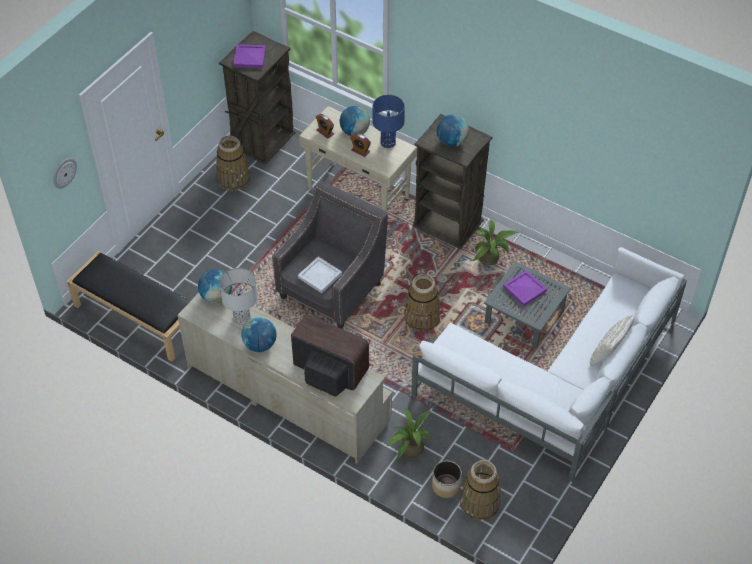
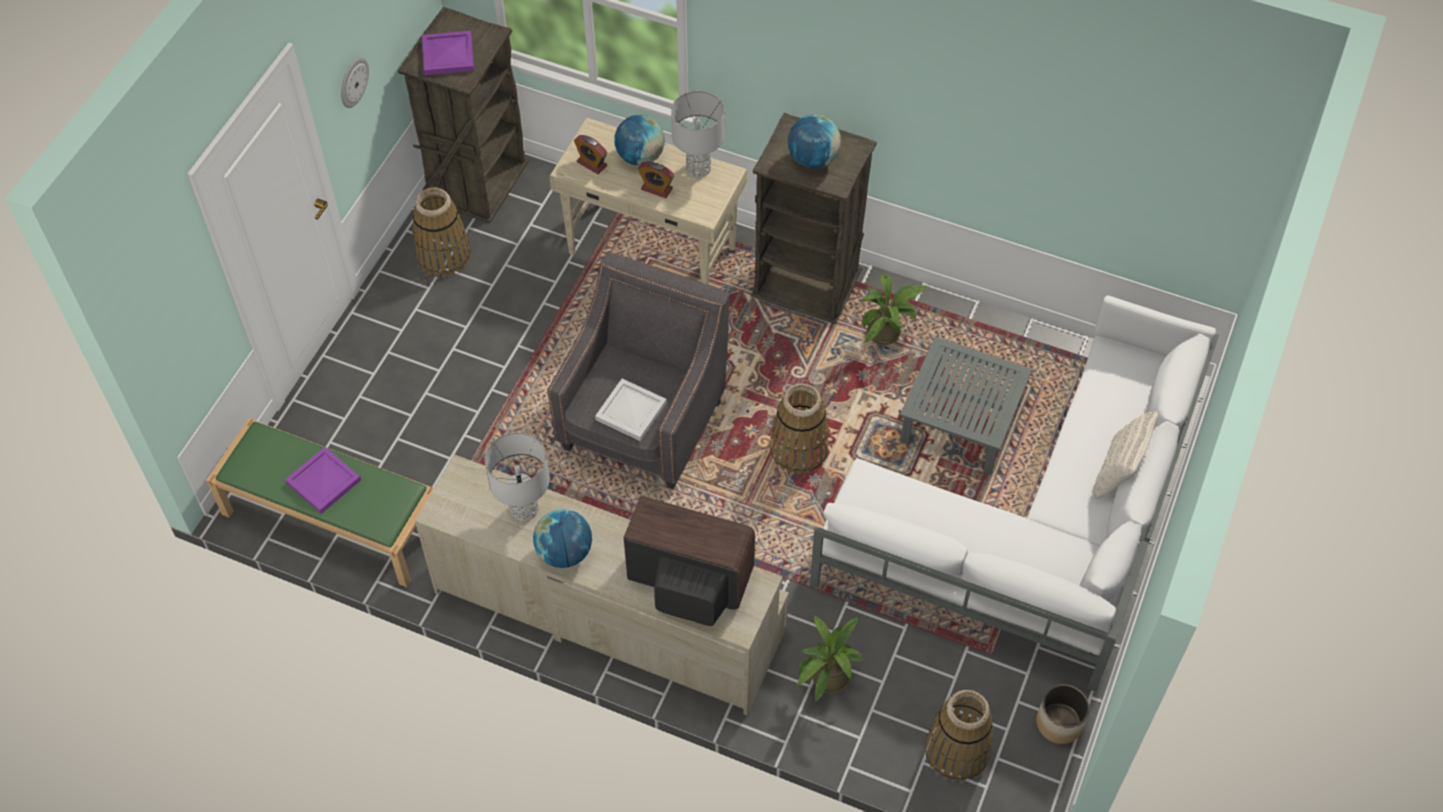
camera: 10 degrees left, 5 degrees up
wall clock [53,158,77,189] -> wall clock moved to [341,57,369,108]
black bench [67,251,190,362] -> green bench [206,418,434,587]
globe [198,269,232,304] -> none
blue table lamp [372,95,405,148] -> white table lamp [671,91,725,178]
planter [432,461,462,498] -> planter moved to [1036,684,1089,744]
purple tray [503,270,547,306] -> purple tray moved to [285,447,361,514]

